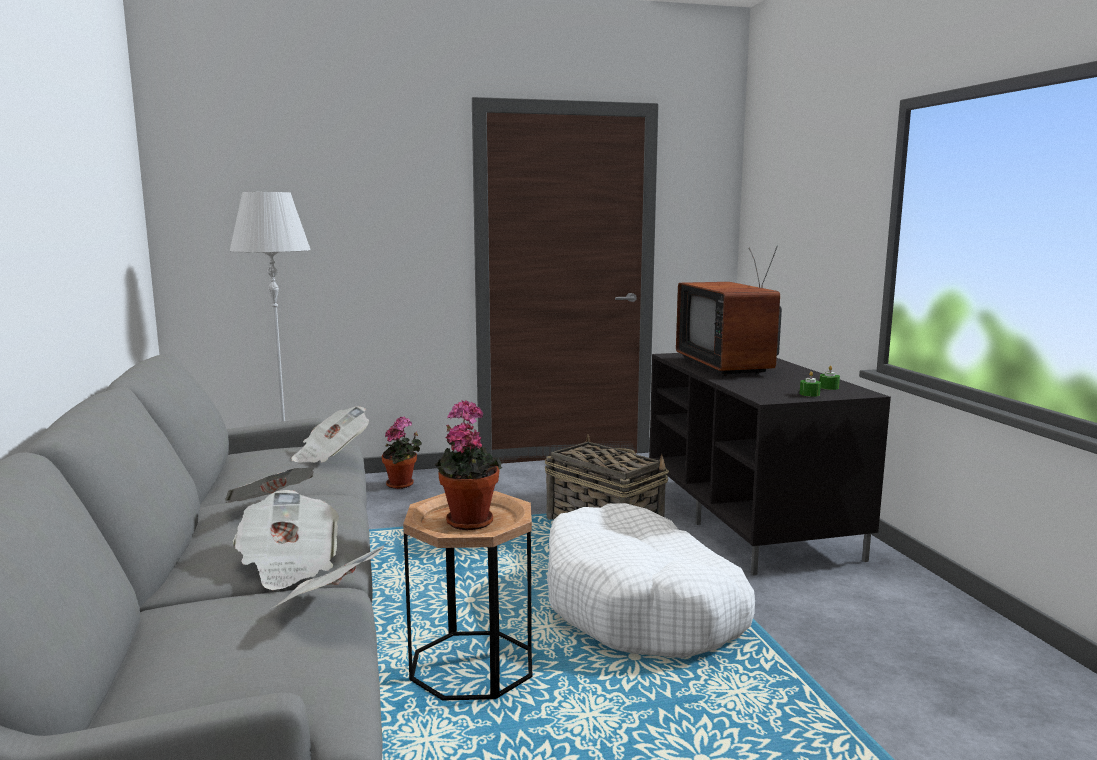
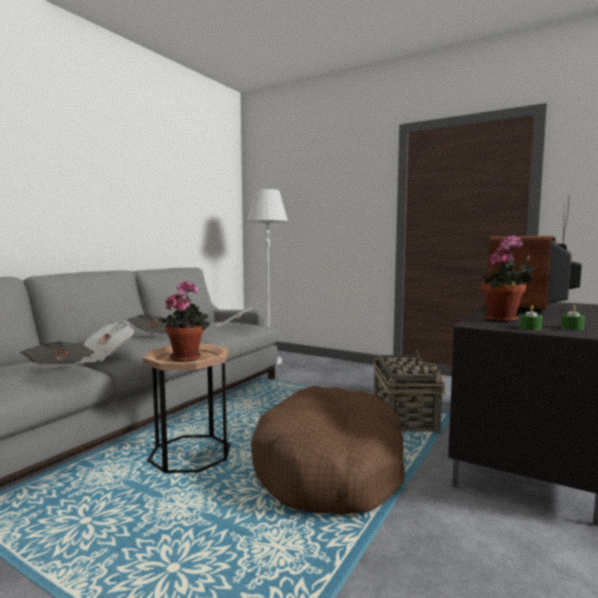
camera: 45 degrees right, 5 degrees down
potted plant [382,416,422,489] -> potted plant moved to [481,235,534,322]
white dog bed [547,503,755,658] -> brown dog bed [251,386,405,515]

